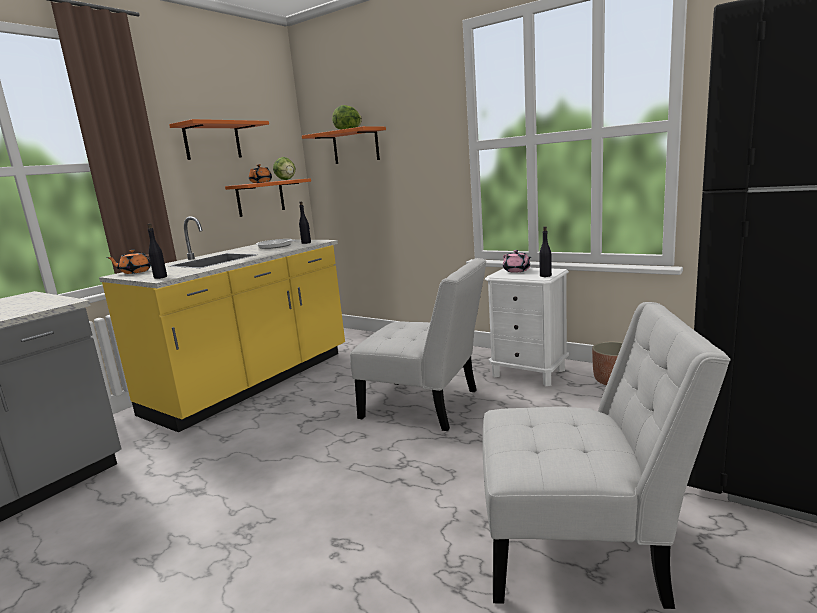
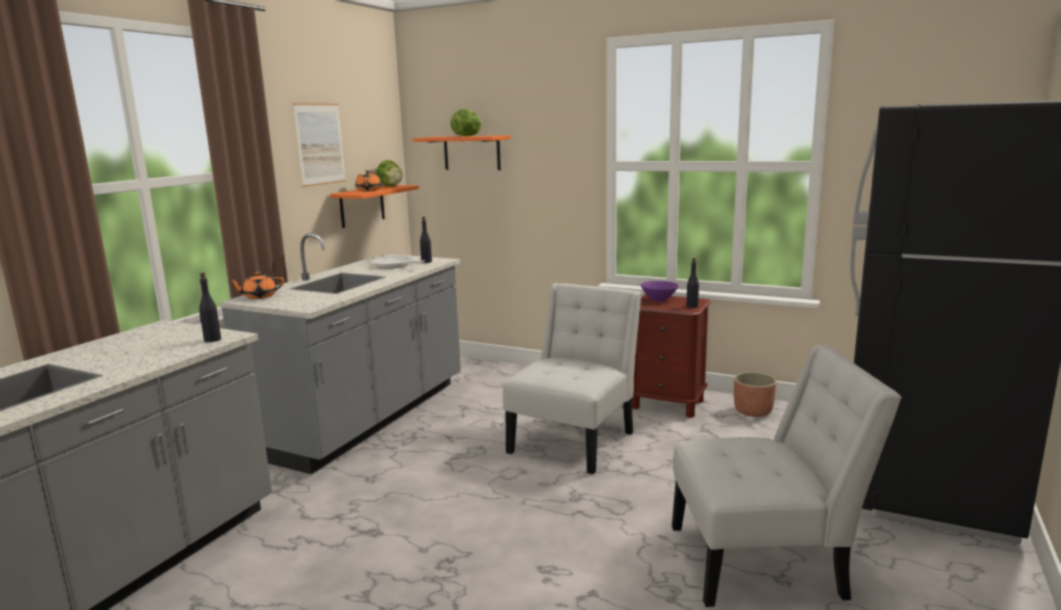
camera: 10 degrees left, 0 degrees up
yellow counter [99,217,345,433] -> grey counter [219,233,461,474]
black bottle [147,223,167,279] -> black bottle moved to [199,273,221,342]
orange shelf [169,119,269,160] -> picture [293,103,346,187]
white chair [350,258,487,431] -> white chair turned 75 degrees counterclockwise [503,283,642,474]
white nightstand [485,268,569,386] -> brown nightstand [632,294,711,418]
pink teapot [503,250,531,272] -> purple bowl [641,281,679,301]

